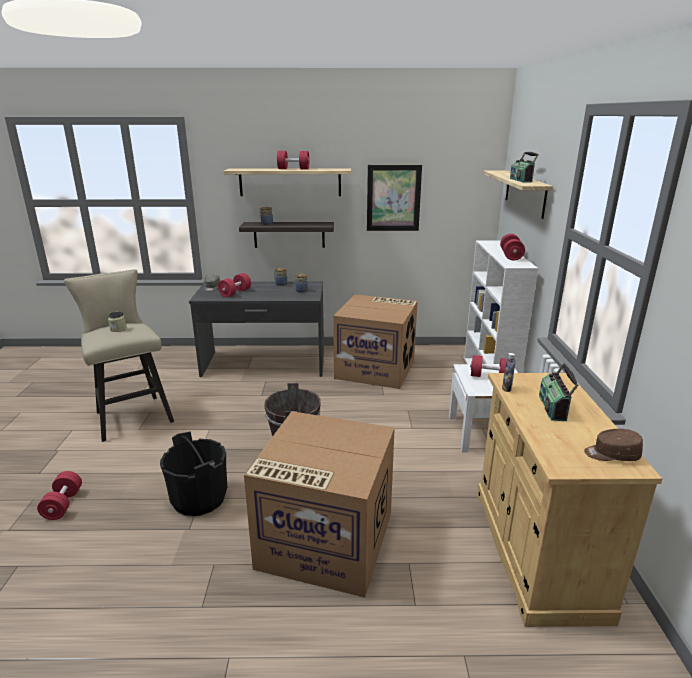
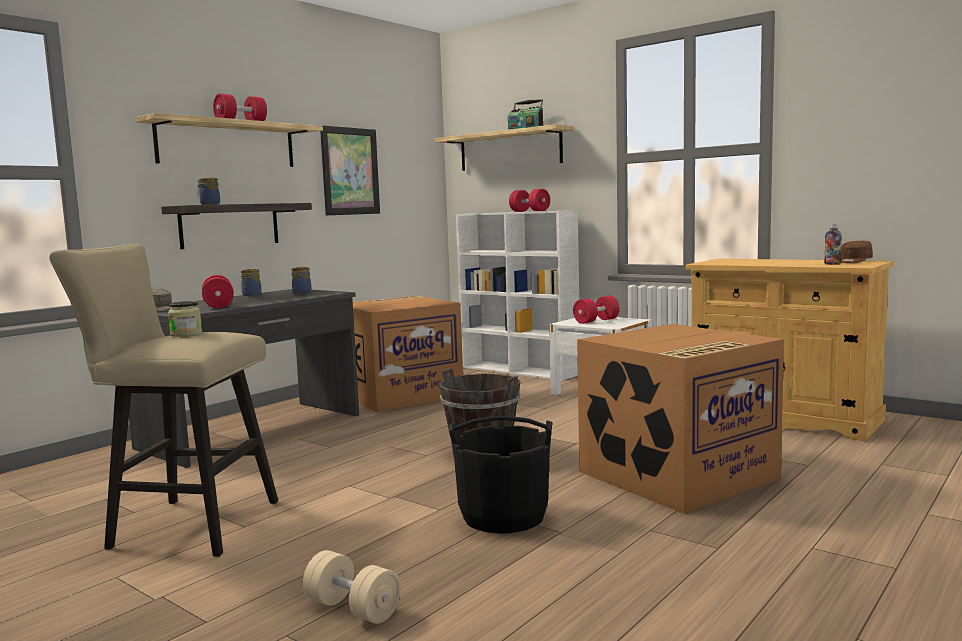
camera: 50 degrees left, 15 degrees down
red dumbbell [37,471,82,520] -> beige dumbbell [303,550,401,624]
bottle [502,353,516,392] -> bottle moved to [824,224,842,265]
radio [539,363,578,421] -> none

